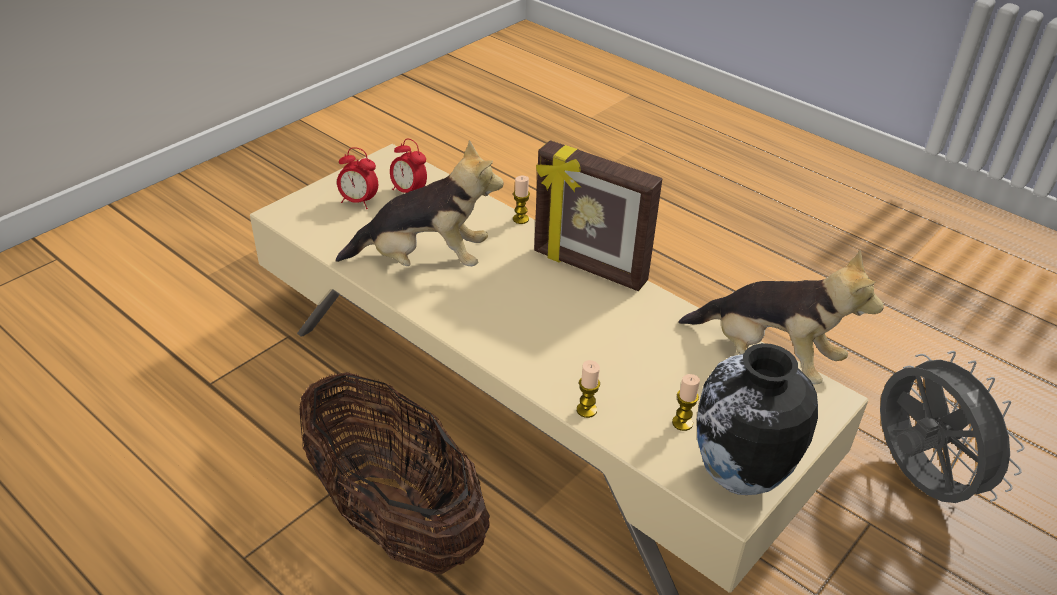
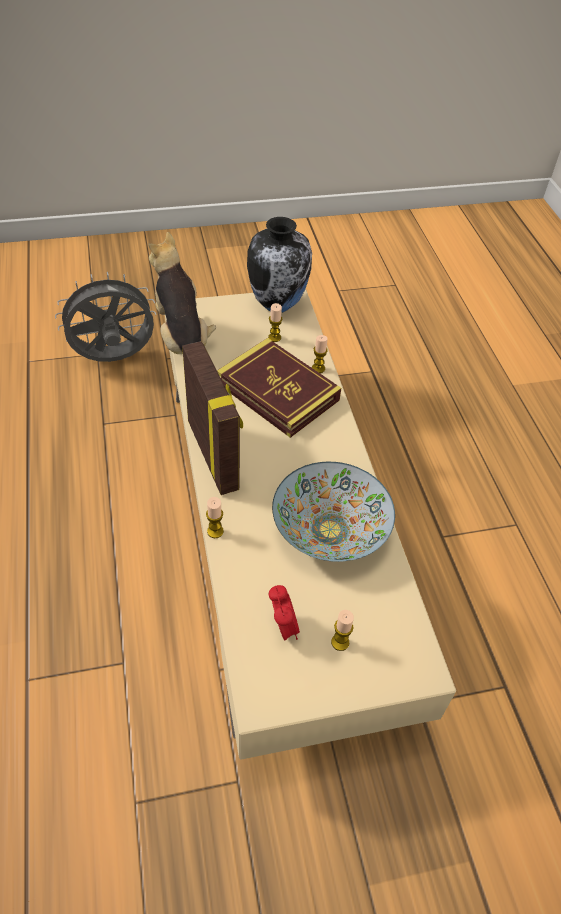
camera: 145 degrees left, 10 degrees up
basket [299,372,490,574] -> none
plush toy [335,140,504,266] -> bowl [272,462,395,562]
alarm clock [337,147,378,209] -> candle [331,610,354,651]
grey fan [880,351,1024,503] -> grey fan turned 60 degrees clockwise [55,272,156,362]
none -> book [217,338,341,438]

